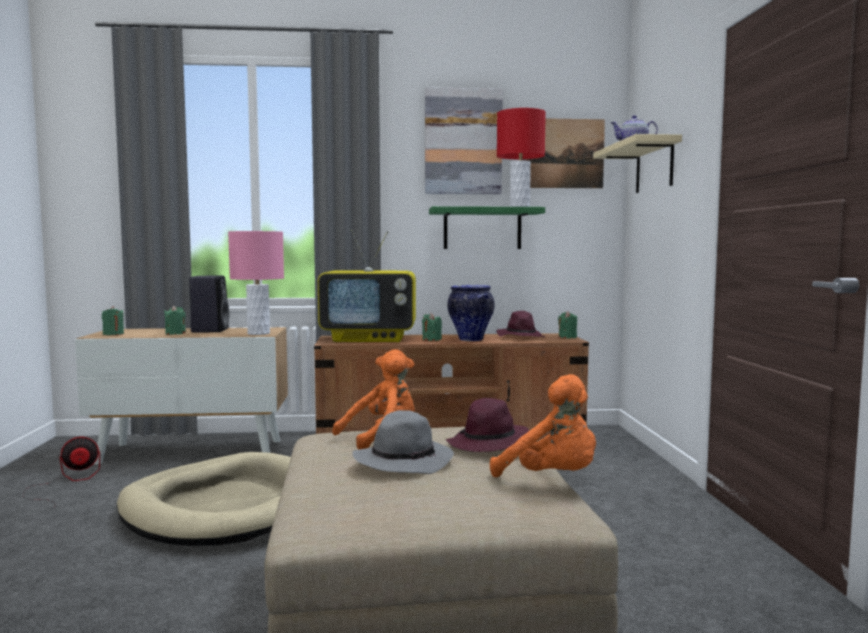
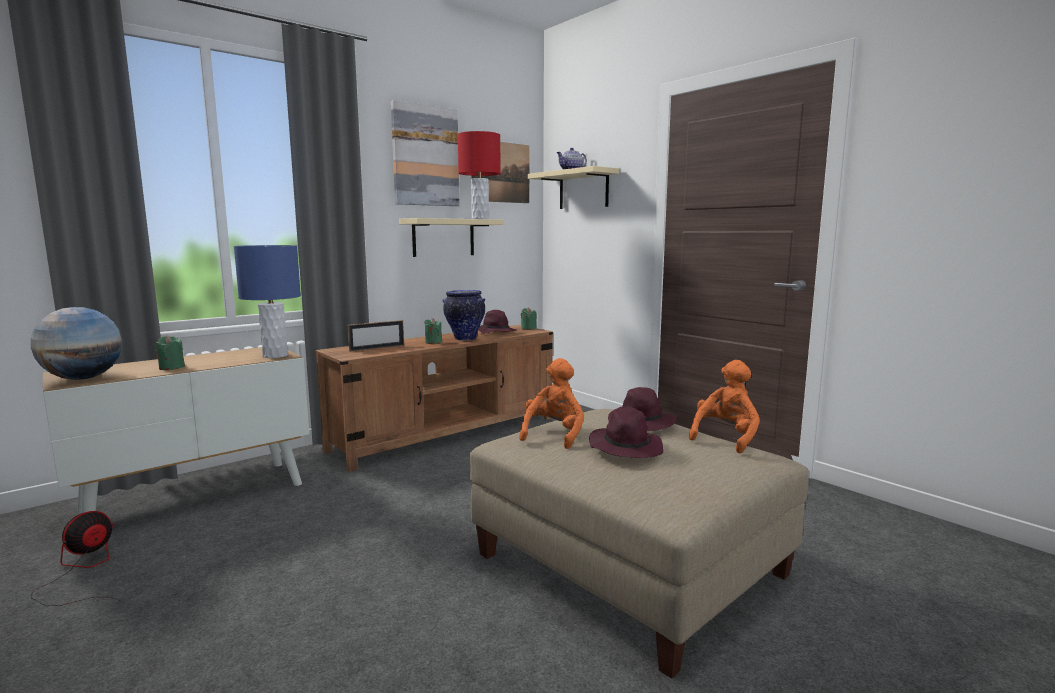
camera: 35 degrees left, 5 degrees up
green candle [102,306,124,335] -> globe [31,307,122,380]
beige dog bed [117,452,291,546] -> none
black speaker [189,276,229,333] -> none
pink table lamp [228,231,284,335] -> blue table lamp [234,245,301,358]
television [318,230,416,342] -> picture frame [348,320,404,352]
grey hat [353,410,454,474] -> purple hat [589,407,663,458]
green shelf [429,206,545,249] -> beige shelf [399,218,504,257]
orange plush toy [490,374,596,477] -> orange plush toy turned 60 degrees counterclockwise [689,360,760,454]

